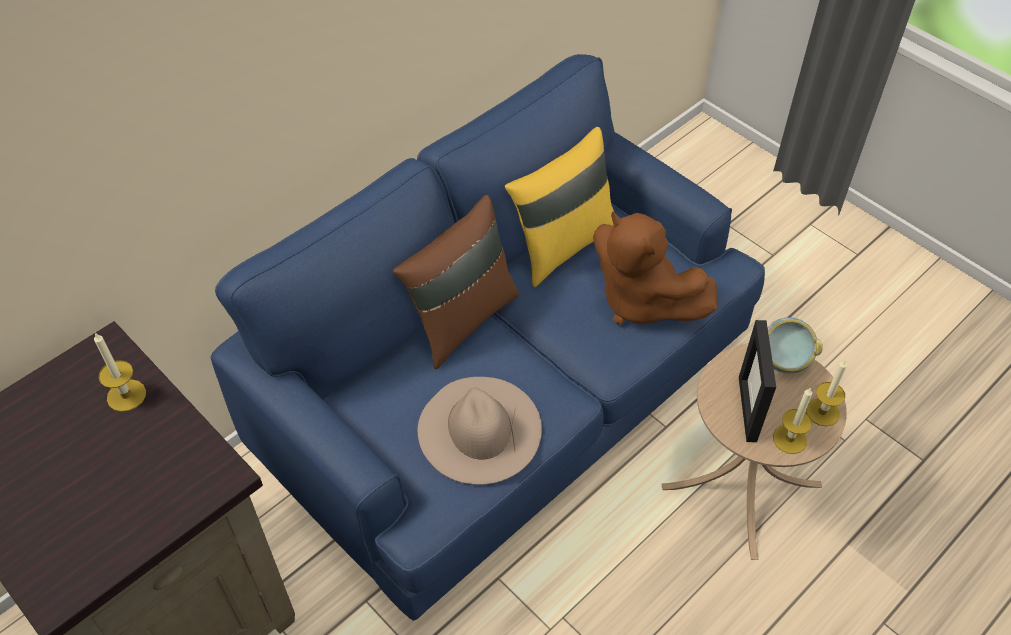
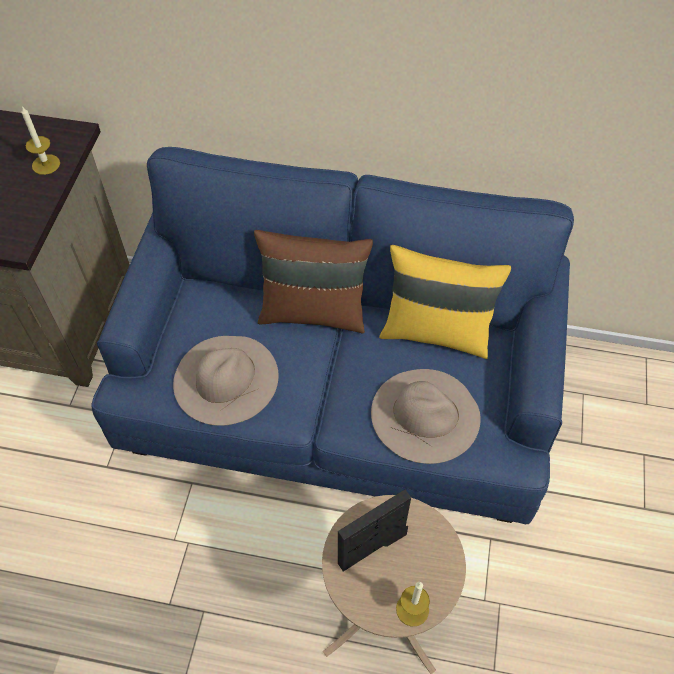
camera: 55 degrees right, 5 degrees up
brown plush toy [593,212,717,325] -> beige hat [371,369,481,464]
bowl [768,317,823,374] -> none
candle [773,387,812,454] -> none

